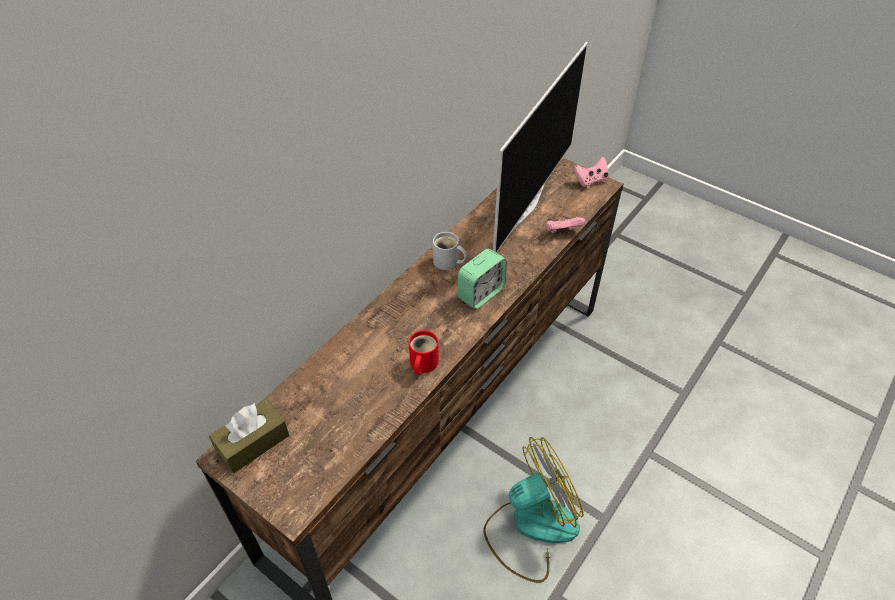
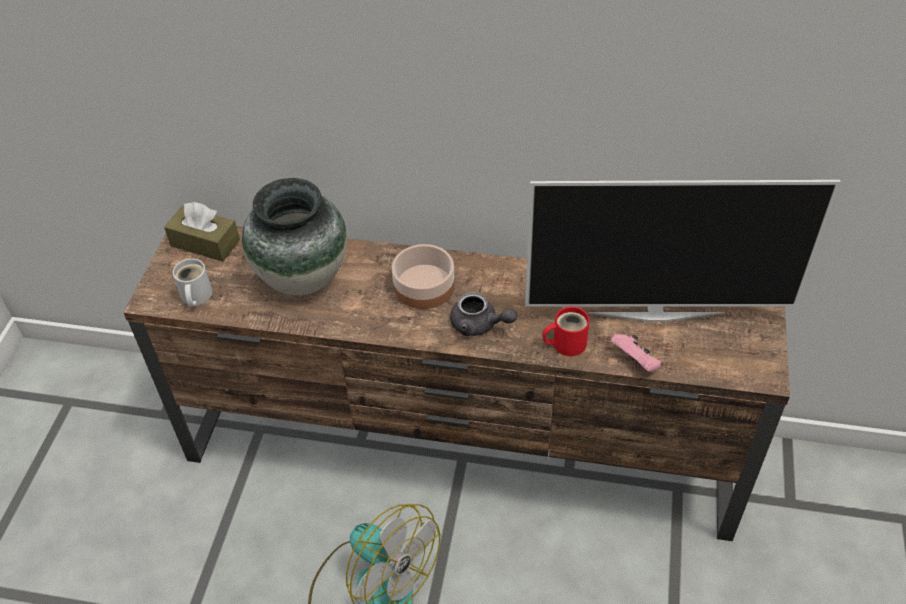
camera: 65 degrees right, 0 degrees up
red mug [409,330,439,375] -> red mug moved to [542,307,590,356]
white mug [433,232,467,270] -> white mug moved to [173,259,212,307]
alarm clock [458,249,507,309] -> grey teapot [450,292,517,336]
pink game controller [573,157,608,187] -> none
none -> vase [242,178,347,295]
none -> bowl [392,244,455,309]

